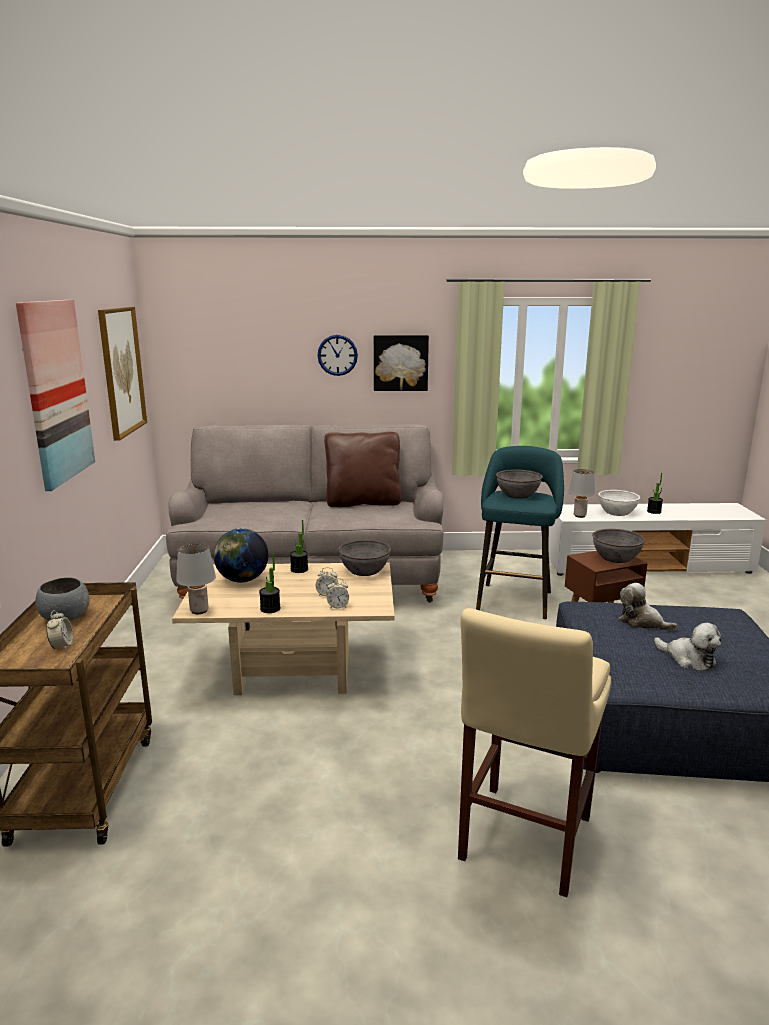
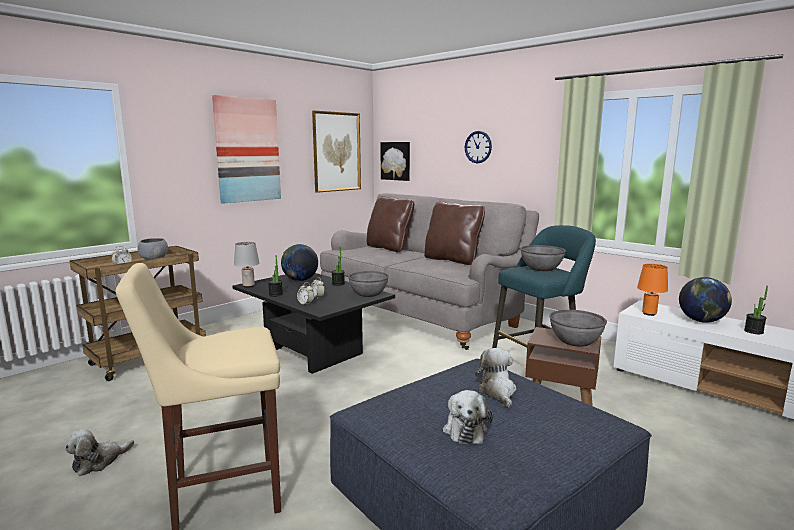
camera: 45 degrees right, 5 degrees down
beige coffee table [172,563,395,695] -> black coffee table [233,273,395,374]
picture [374,335,429,391] -> picture moved to [380,142,410,181]
grey table lamp [569,469,595,518] -> orange table lamp [637,264,668,316]
white bowl [598,490,640,516] -> globe [679,277,732,323]
none -> plush toy [65,429,134,476]
none -> brown pillow [367,196,414,253]

